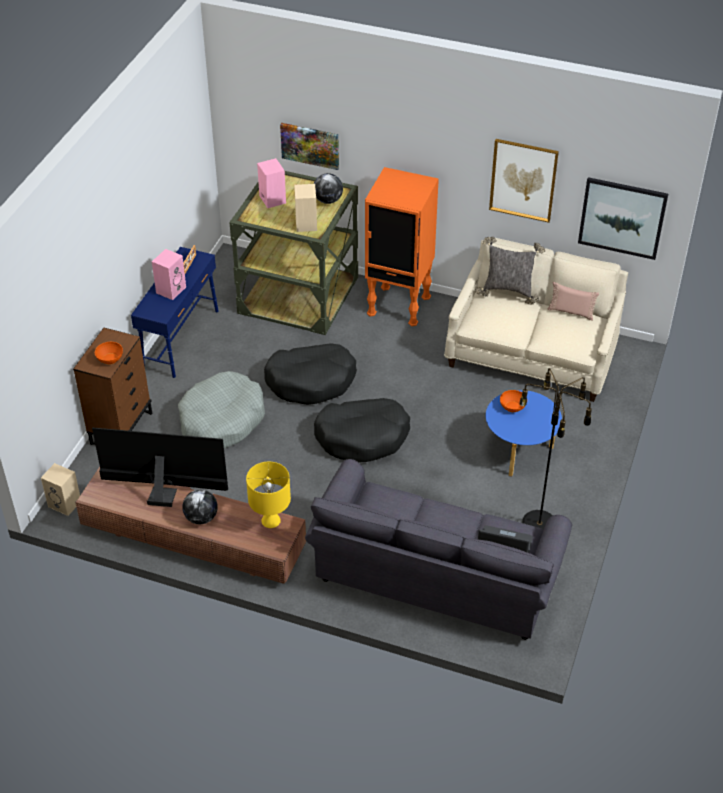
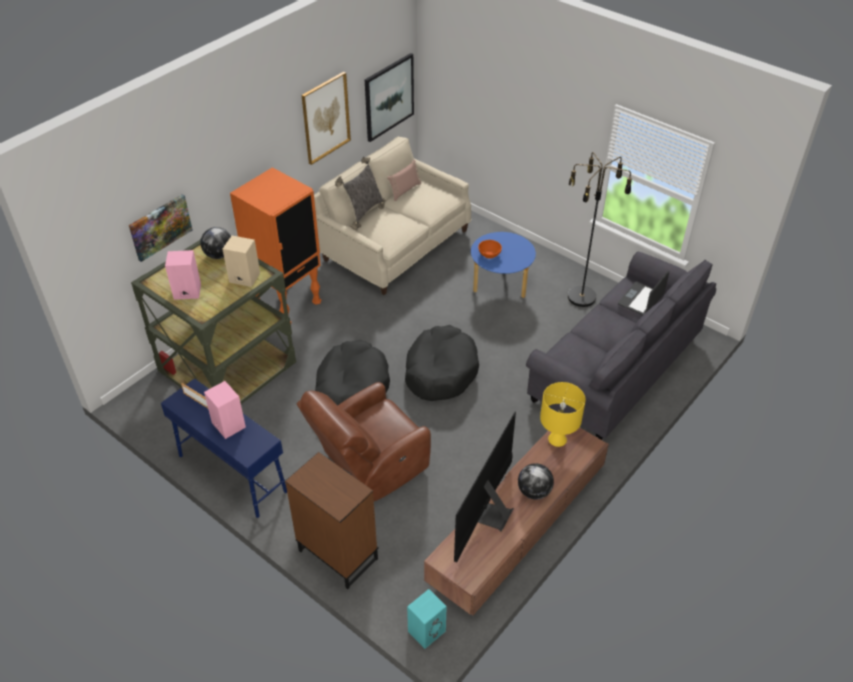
camera: 70 degrees left, 0 degrees up
beige speaker [41,463,80,516] -> turquoise speaker [407,589,447,649]
orange bowl [95,342,123,364] -> none
grey dog bed [178,371,265,448] -> brown armchair [297,382,431,501]

